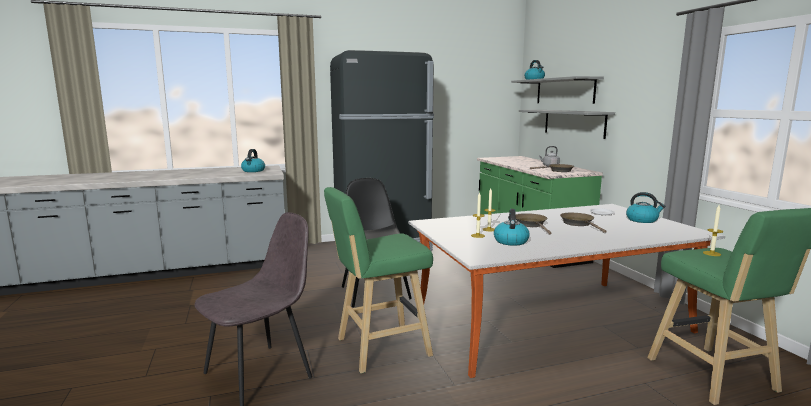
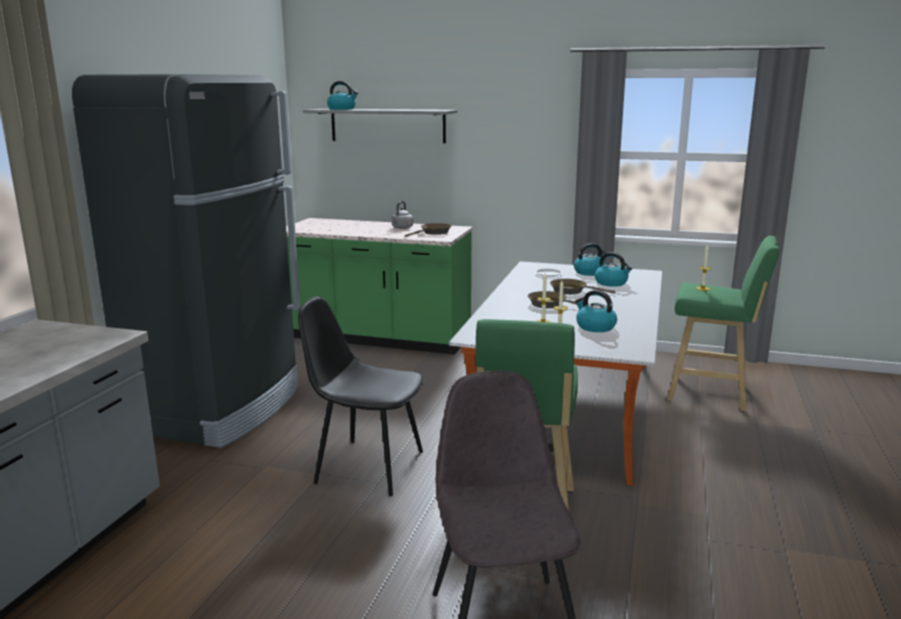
camera: 55 degrees left, 5 degrees up
kettle [241,149,265,172] -> kettle moved to [595,252,633,287]
grey shelf [519,110,615,139] -> none

